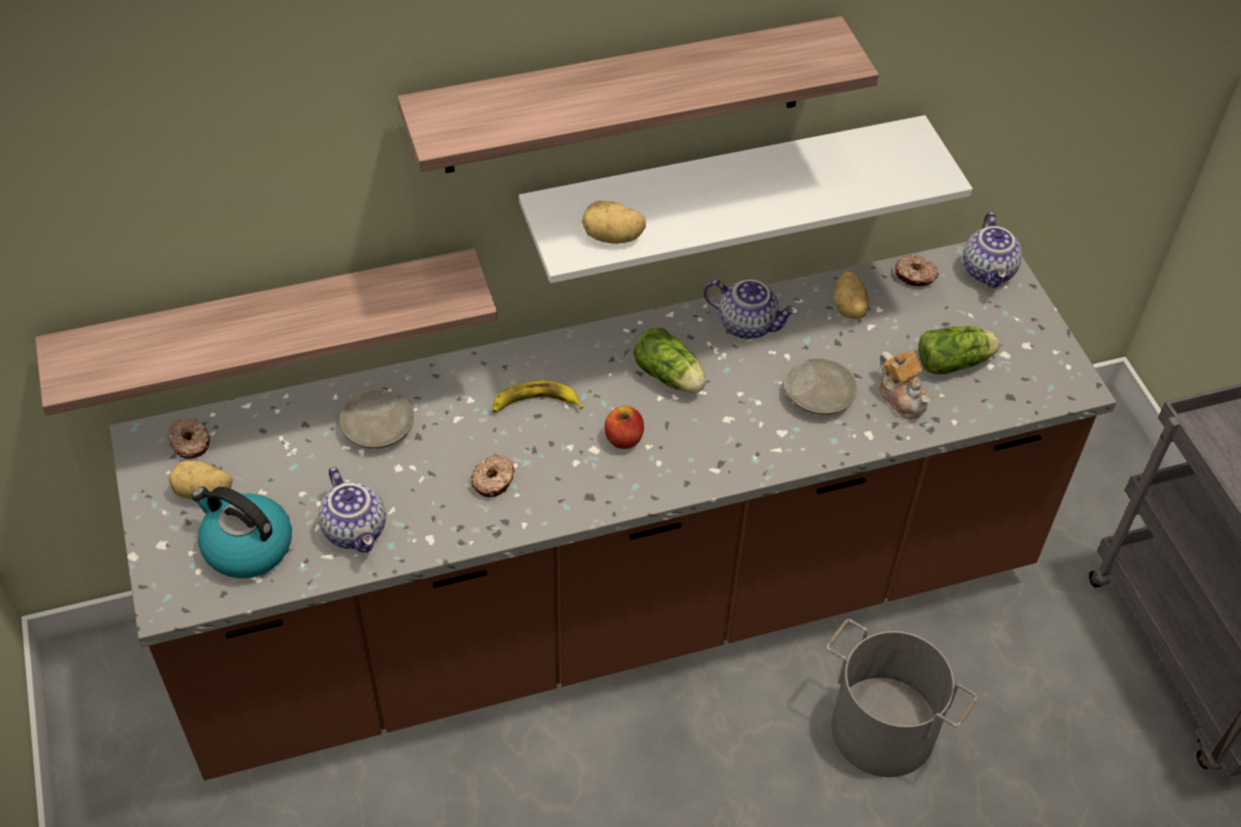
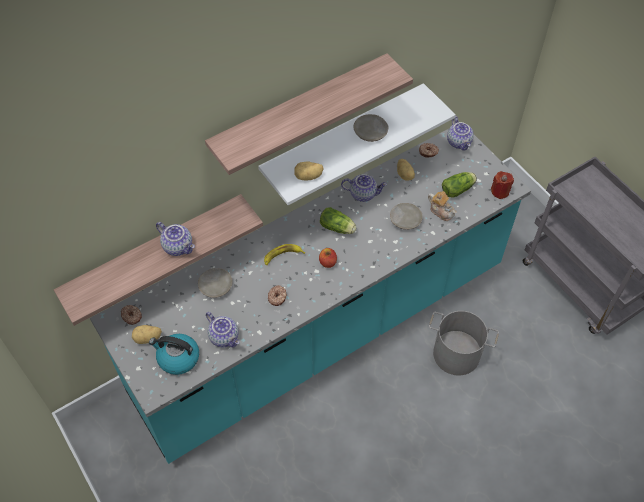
camera: 15 degrees left, 5 degrees up
brown counter [109,242,1116,780] -> turquoise counter [90,129,531,464]
none -> teapot [156,222,195,256]
none -> beige plate [353,114,389,142]
none -> red candle [491,171,514,199]

